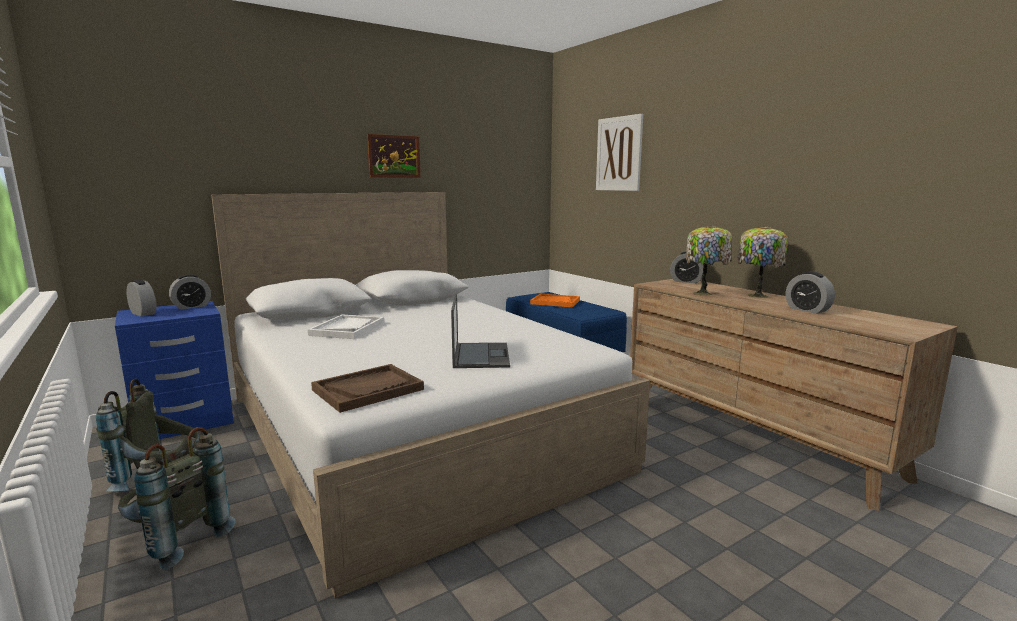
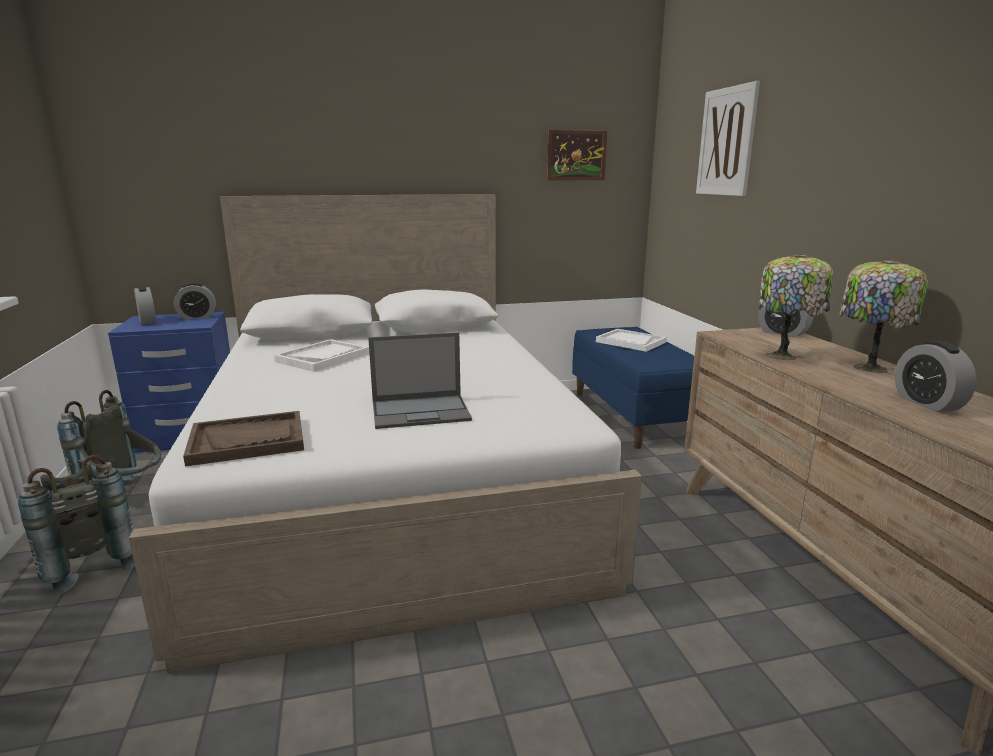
camera: 20 degrees right, 5 degrees up
picture [367,134,421,178] -> picture moved to [546,130,607,180]
laptop [451,294,510,368] -> laptop turned 60 degrees clockwise [368,332,472,429]
orange tray [530,294,580,307] -> white tray [596,329,667,352]

